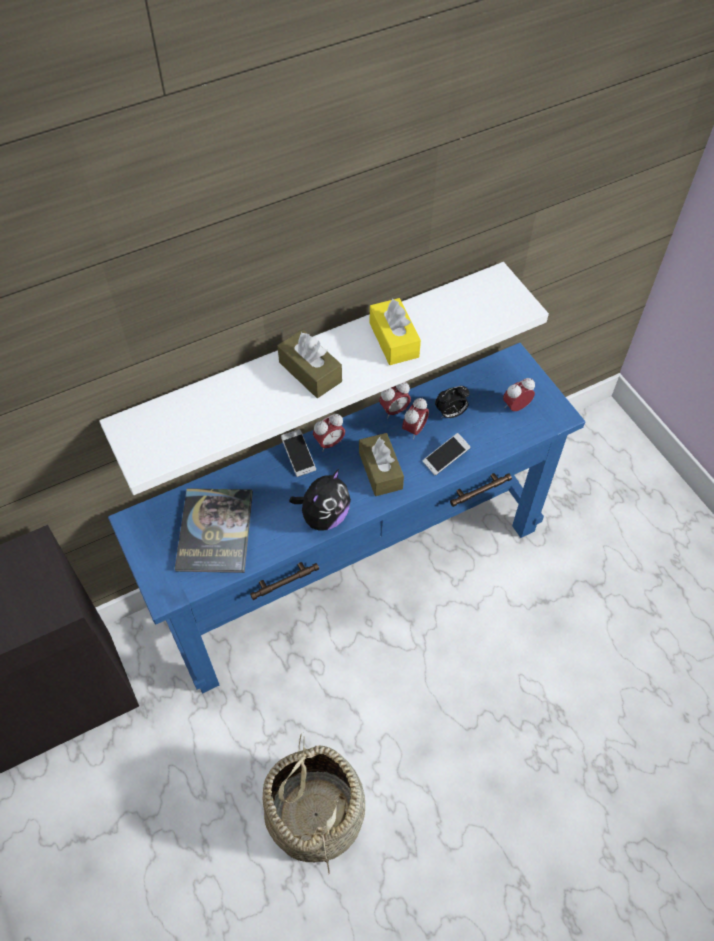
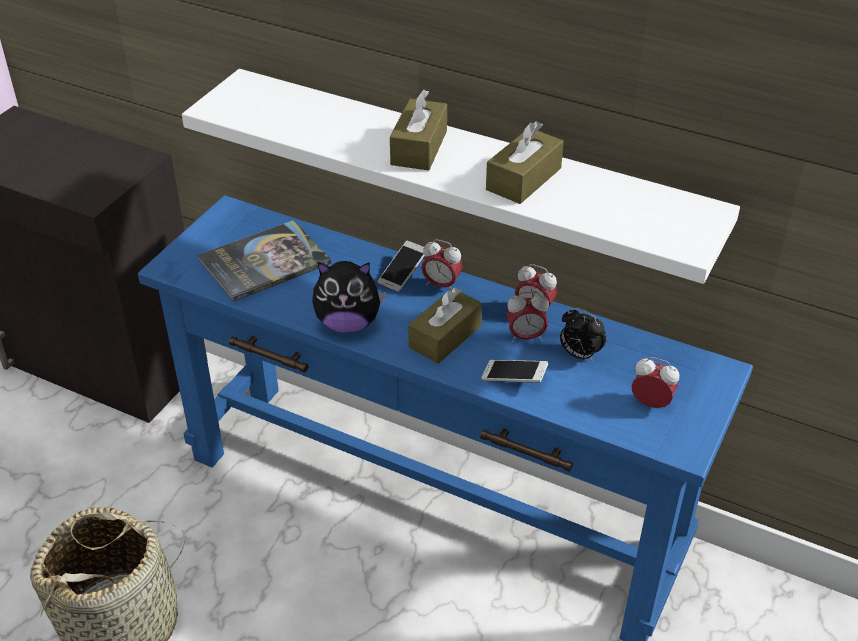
camera: 55 degrees right, 15 degrees down
yellow tissue box [370,298,421,365] -> brown tissue box [486,121,564,204]

